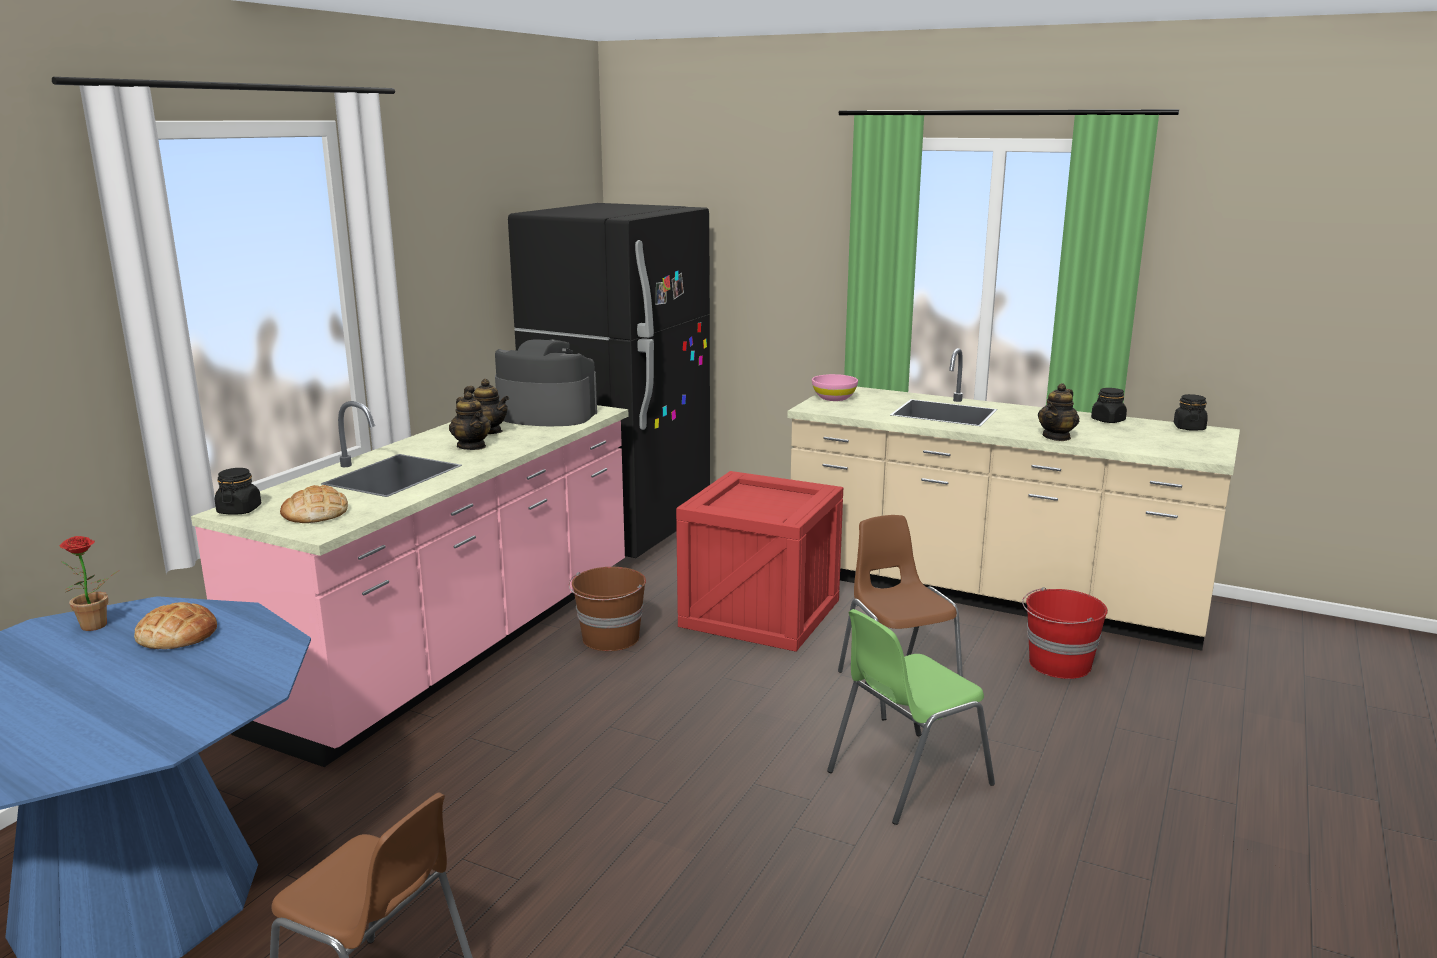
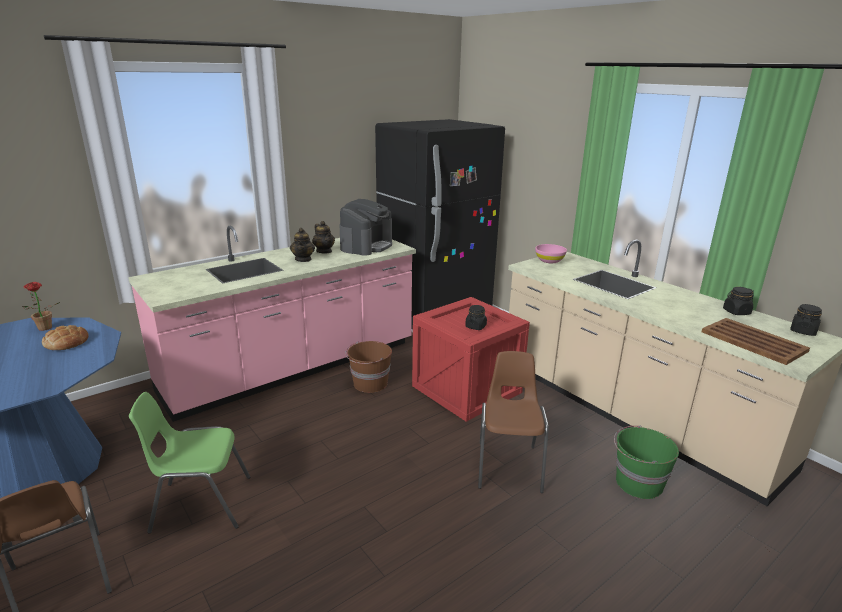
camera: 25 degrees right, 5 degrees up
black jar [215,468,261,514] -> black jar moved to [465,305,487,330]
bread [280,485,348,523] -> none
coffee machine [495,339,597,426] -> coffee machine turned 75 degrees clockwise [340,199,392,256]
green chair [827,609,995,825] -> green chair moved to [129,392,250,534]
red bucket [1022,587,1108,679] -> green bucket [614,425,679,499]
teapot [1038,383,1079,441] -> none
none -> brown tray [702,318,810,365]

